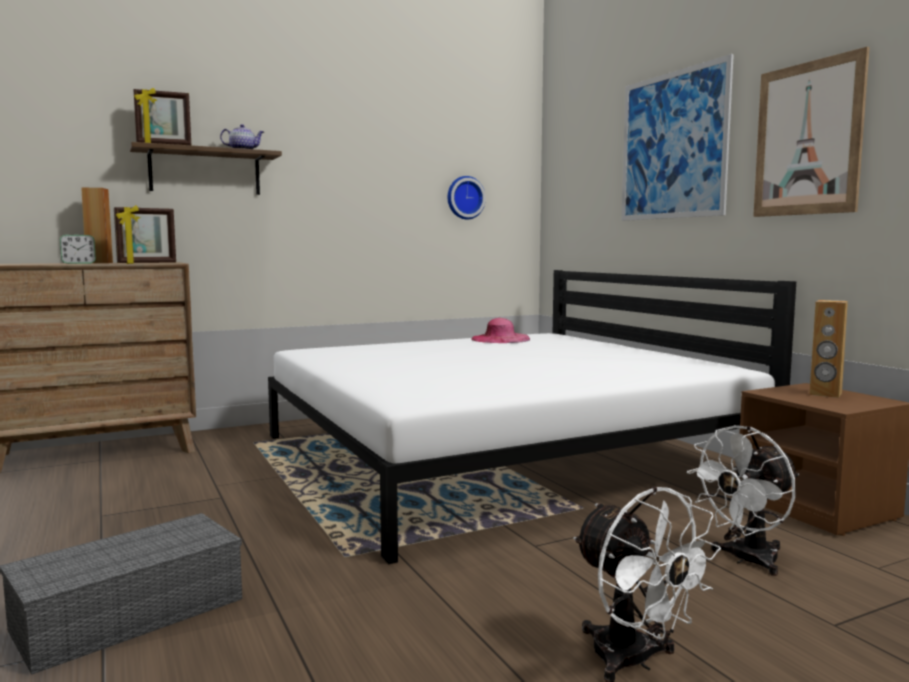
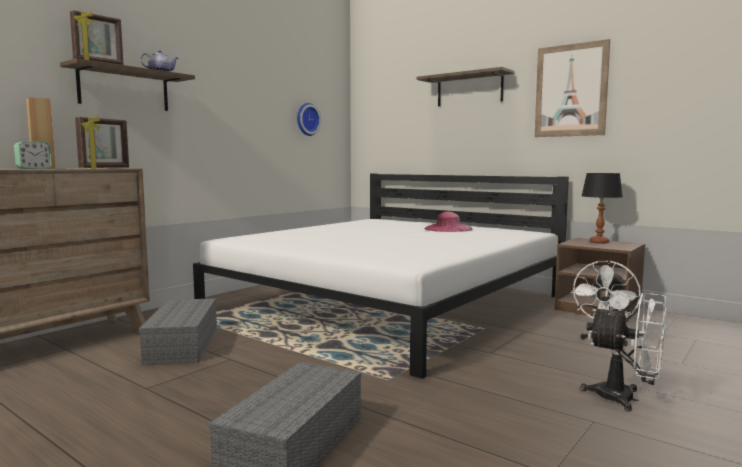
camera: 25 degrees left, 0 degrees up
pink hat [471,318,530,343] -> pink hat moved to [424,212,473,232]
picture [622,54,734,221] -> shelf [417,67,514,106]
brown speaker [809,300,848,398] -> table lamp [582,173,623,244]
none -> grey storage box [139,298,217,365]

